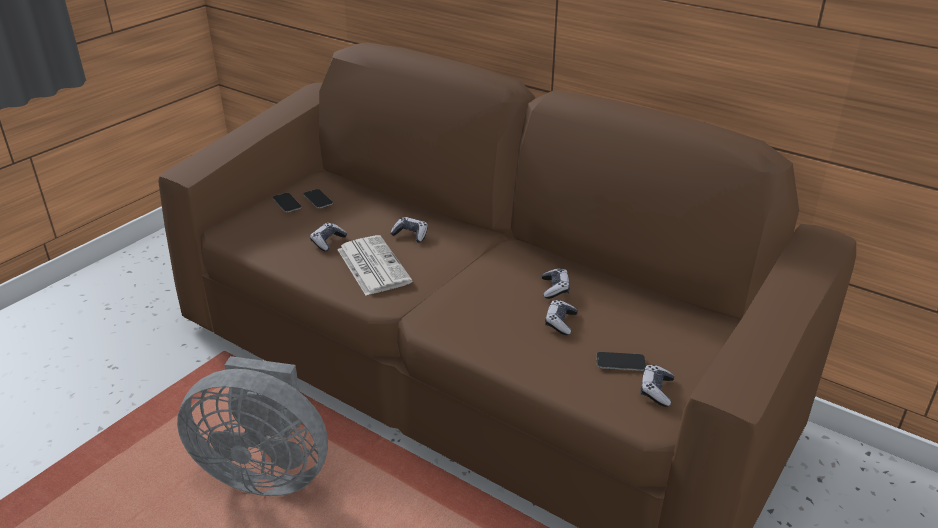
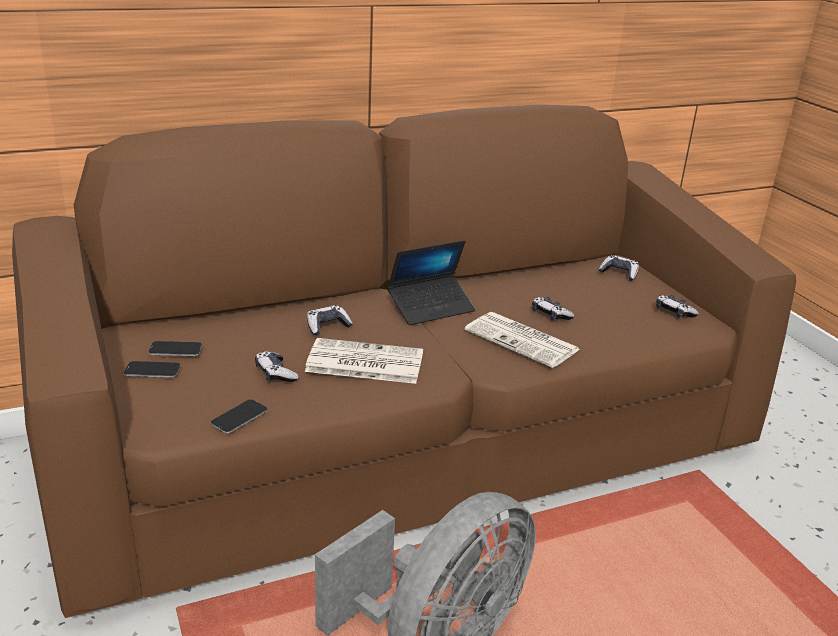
camera: 60 degrees left, 5 degrees down
game controller [542,268,570,299] -> game controller moved to [599,255,639,281]
phone [596,352,646,371] -> phone moved to [211,400,268,434]
none -> laptop [387,240,475,325]
none -> newspaper [465,312,581,368]

